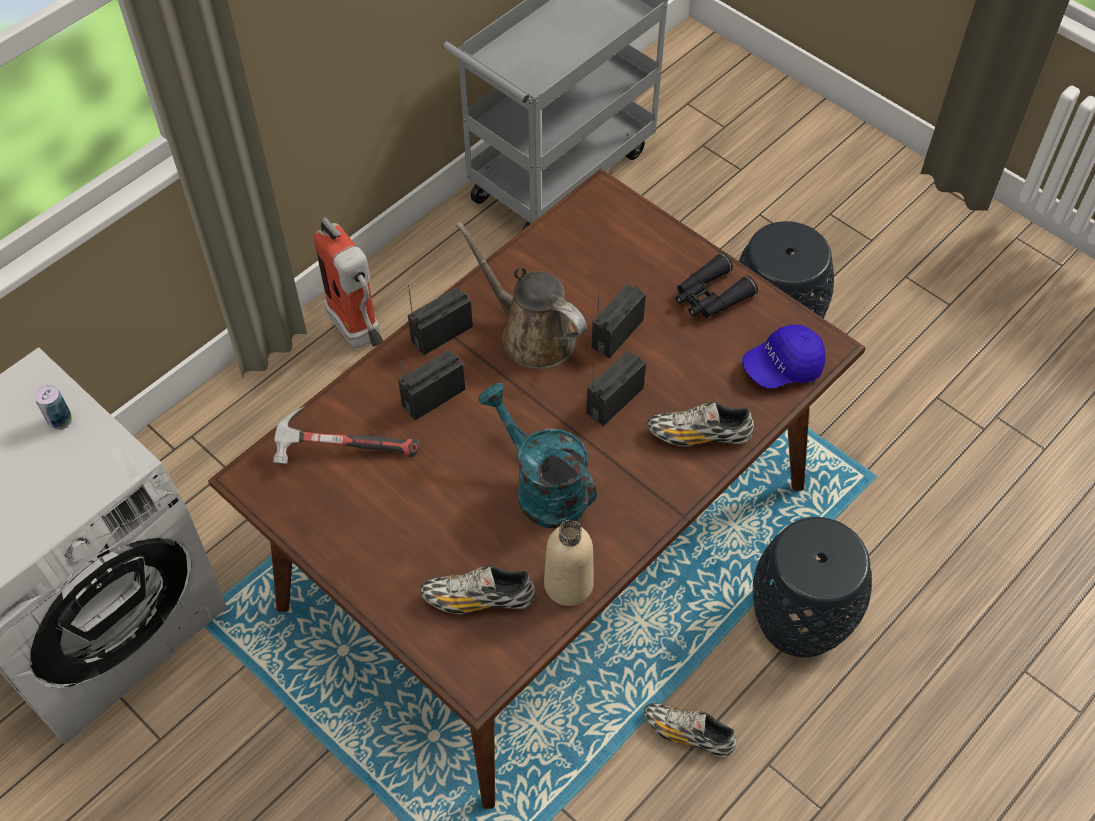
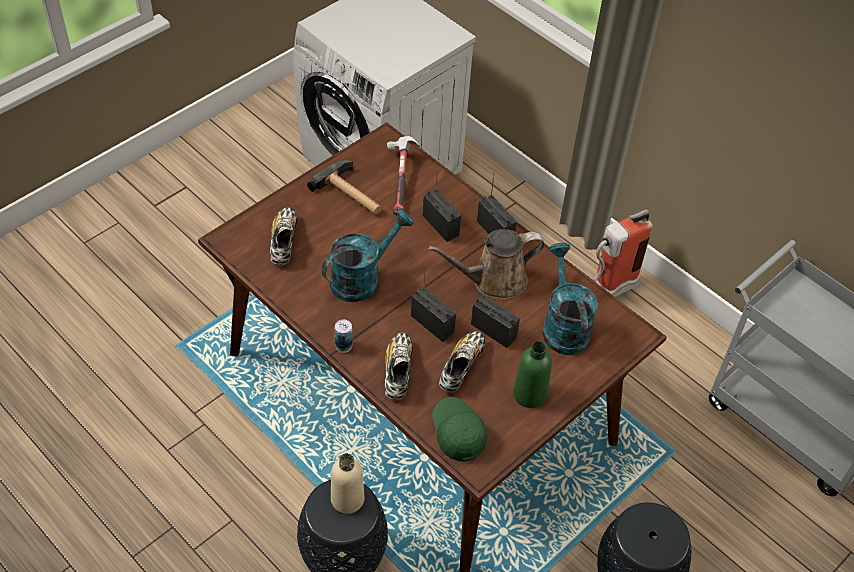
camera: 90 degrees right, 5 degrees down
can [35,385,72,430] -> can moved to [335,320,353,353]
brown watering can [456,222,587,369] -> brown watering can turned 150 degrees counterclockwise [428,229,545,300]
beige bottle [544,520,594,606] -> beige bottle moved to [331,453,364,514]
shoe [644,703,736,758] -> shoe moved to [439,331,485,393]
black binoculars [676,253,758,318] -> green bottle [513,341,552,408]
blue cap [742,325,826,389] -> green cap [432,397,487,462]
none -> hammer [307,160,382,215]
none -> turquoise watering can [542,243,598,355]

